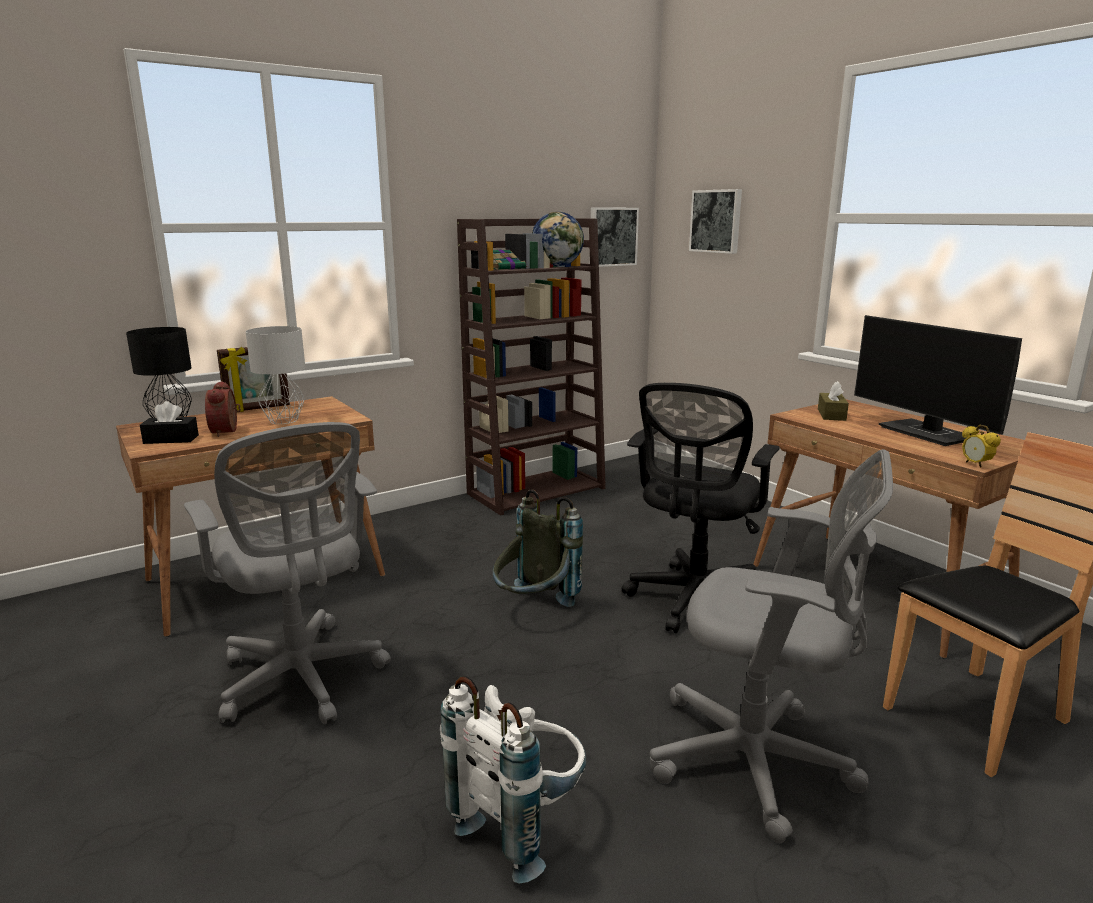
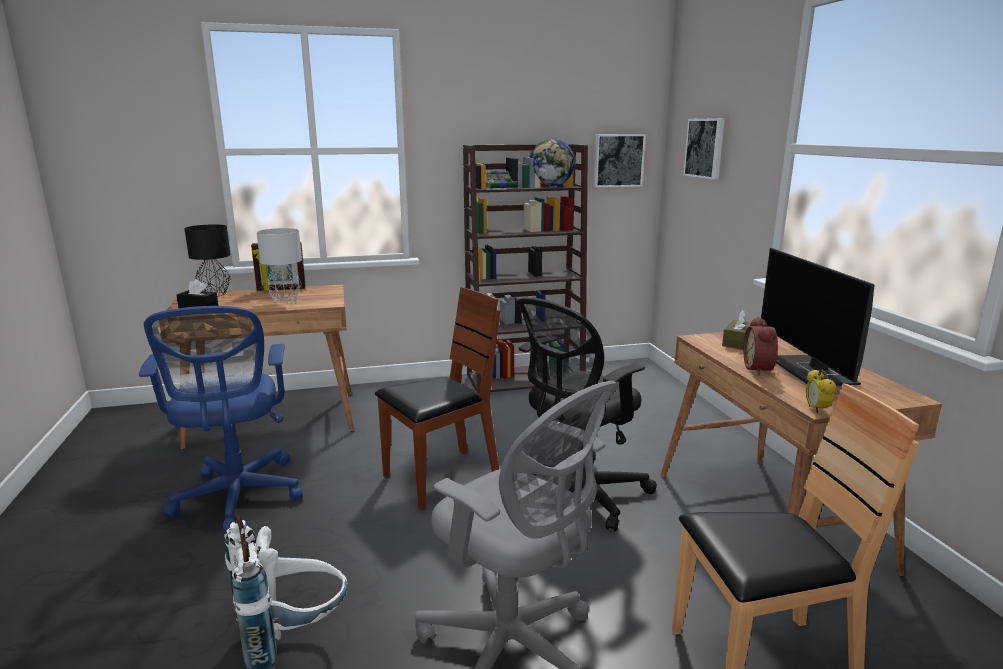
camera: 20 degrees right, 0 degrees up
grey office chair [184,422,391,724] -> blue office chair [139,306,303,533]
alarm clock [205,381,241,437] -> alarm clock moved to [743,317,778,375]
grey backpack [492,489,583,607] -> brown chair [375,287,500,510]

